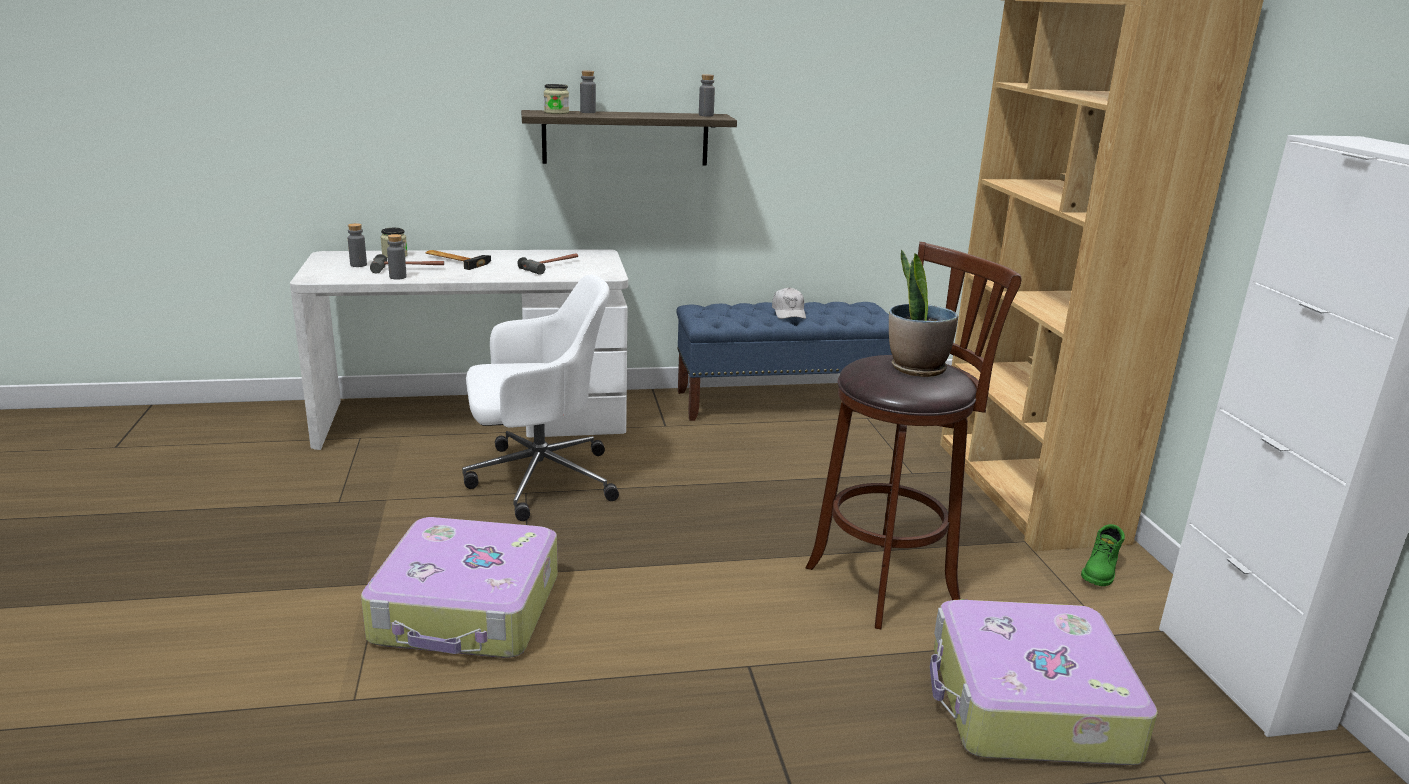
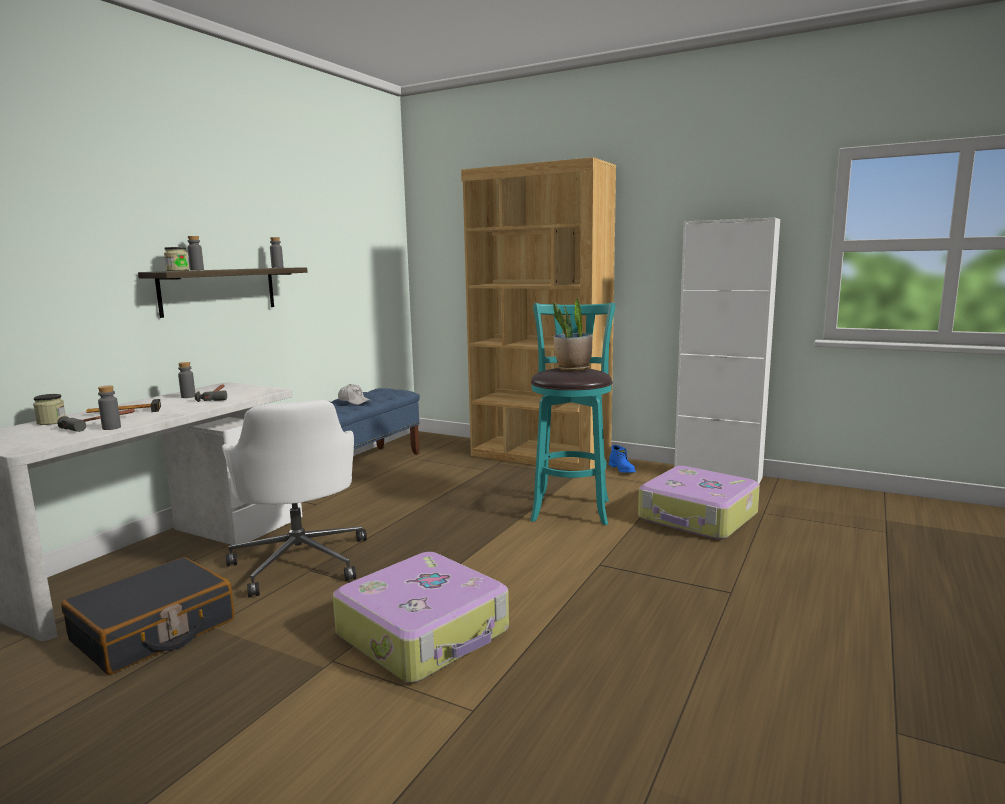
camera: 50 degrees left, 10 degrees down
grey bottle [348,223,367,267] -> grey bottle moved to [178,362,195,398]
white office chair [462,274,619,521] -> white office chair turned 135 degrees clockwise [222,400,367,597]
brown stool [806,242,1022,629] -> turquoise stool [530,303,615,525]
green boot [1081,524,1125,586] -> blue boot [609,445,636,473]
none -> black suitcase [61,557,234,675]

